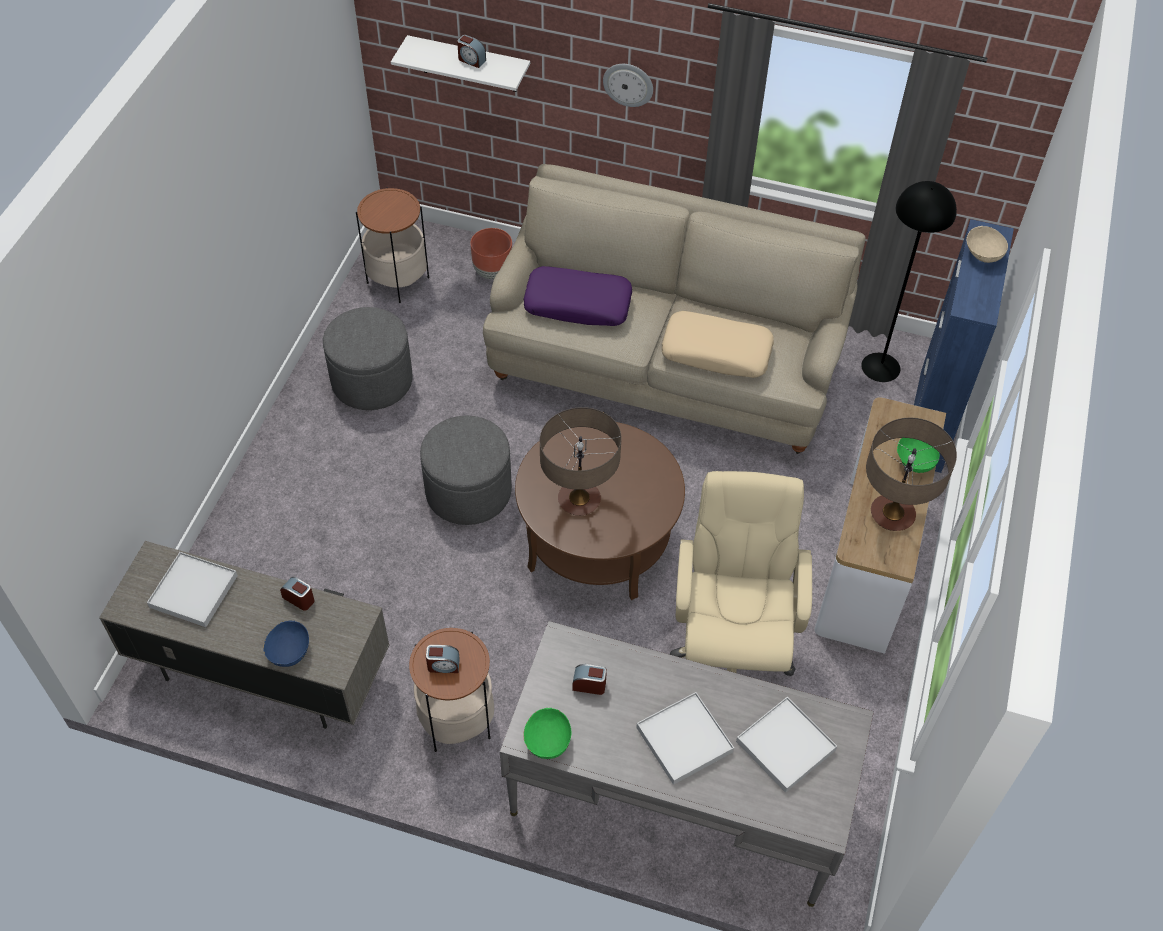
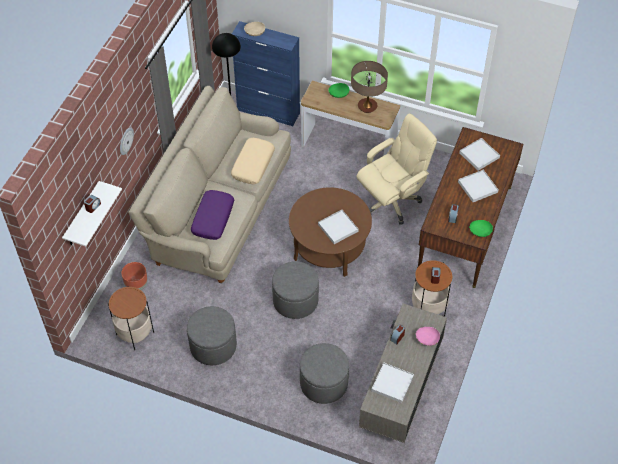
camera: 85 degrees left, 0 degrees up
blue bowl [263,620,309,667] -> pink bowl [416,327,440,346]
grey desk [500,621,874,907] -> brown desk [418,127,523,288]
table lamp [540,407,621,516] -> white tray [318,210,358,244]
beige office chair [670,471,812,676] -> beige office chair turned 135 degrees clockwise [356,113,437,225]
none -> grey ottoman [300,343,349,404]

